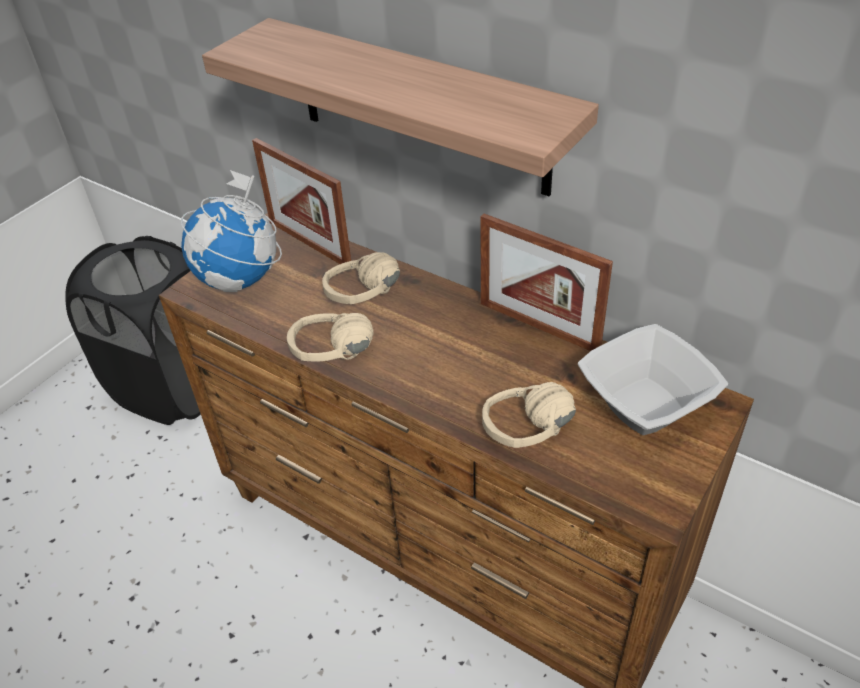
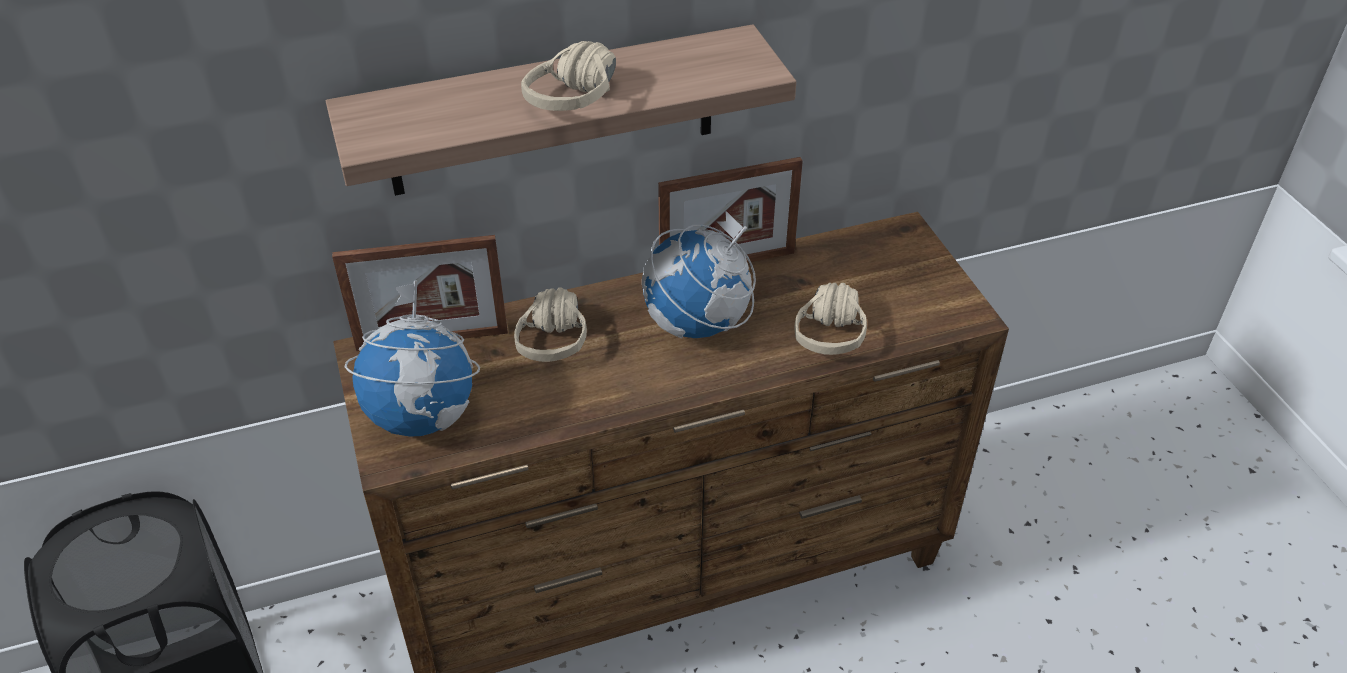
camera: 55 degrees left, 0 degrees up
beige headphones [287,313,374,362] -> beige headphones moved to [521,41,616,111]
bowl [578,324,728,435] -> none
none -> globe [642,210,756,338]

